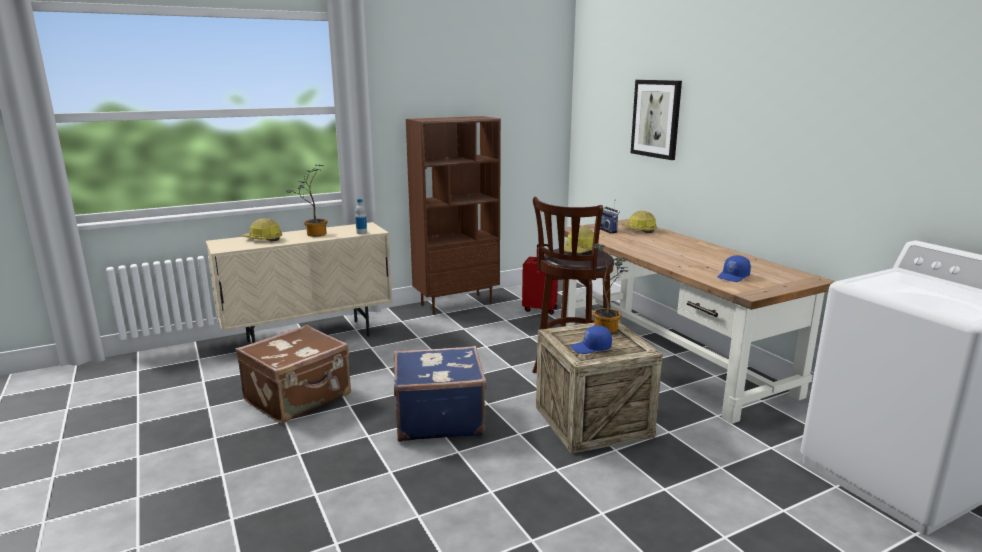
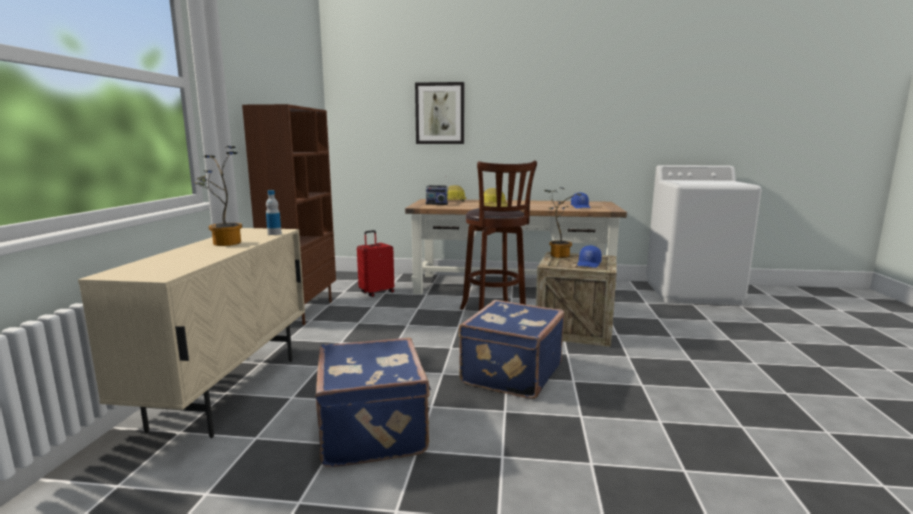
camera: 55 degrees left, 5 degrees down
brown suitcase [235,325,351,424] -> blue suitcase [316,338,431,467]
hard hat [242,218,282,242] -> none

